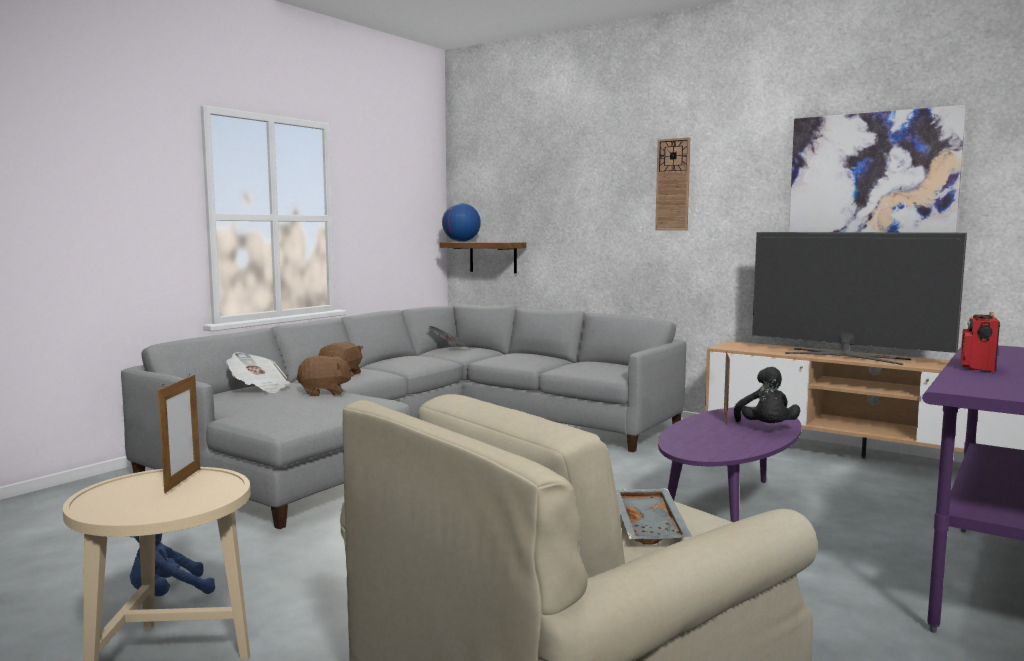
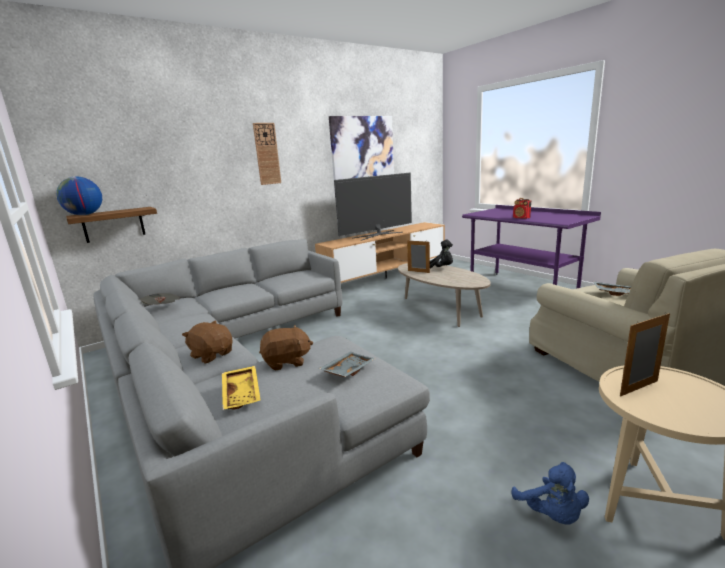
camera: 70 degrees left, 10 degrees up
picture frame [158,373,200,493] -> picture frame turned 45 degrees counterclockwise [620,313,670,396]
newspaper [226,352,290,393] -> yellow tray [222,366,261,410]
brown plush toy [296,356,354,396] -> brown plush toy turned 75 degrees clockwise [259,325,313,371]
purple coffee table [658,407,802,522] -> beige coffee table [398,263,491,327]
none -> grey tray [319,351,375,377]

